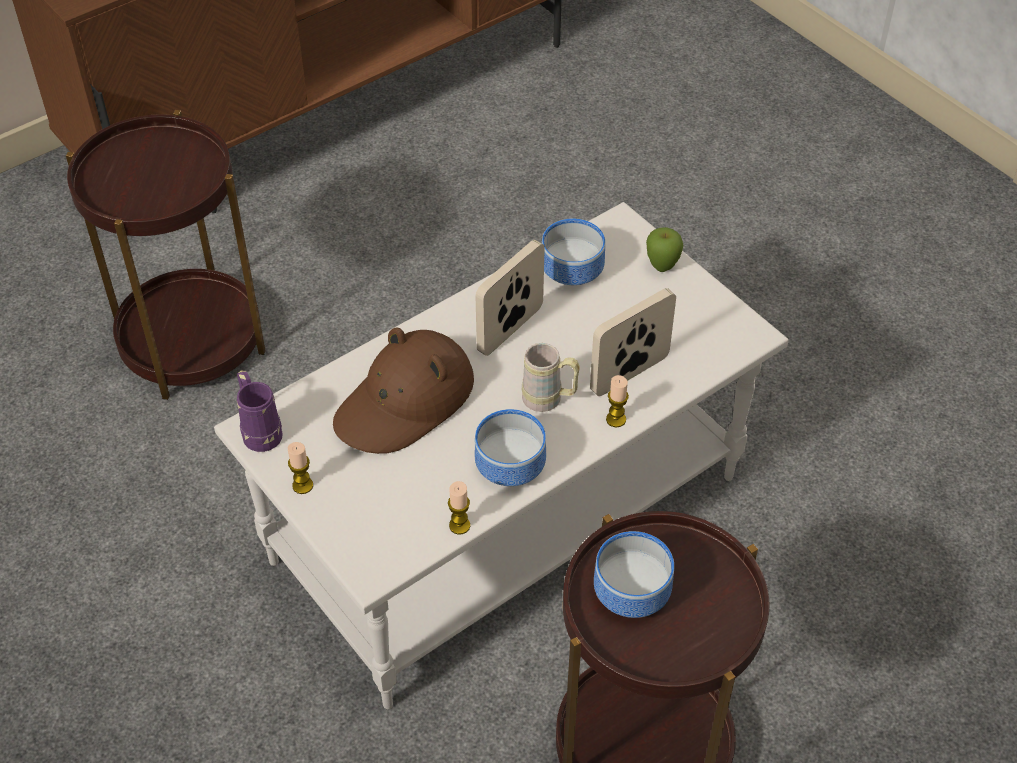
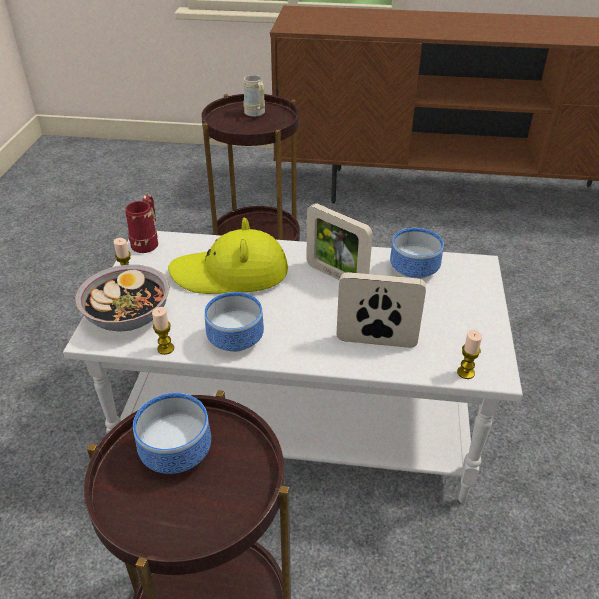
camera: 45 degrees right, 10 degrees down
purple mug [237,370,283,452] -> red mug [126,195,158,253]
brown hat [333,328,474,454] -> yellow hat [168,218,288,294]
picture frame [476,240,545,356] -> picture frame turned 135 degrees counterclockwise [307,203,373,280]
beige mug [522,343,580,412] -> beige mug moved to [243,75,265,117]
candle [606,375,629,427] -> candle moved to [457,330,482,379]
apple [646,227,683,272] -> none
none -> bowl [75,265,170,332]

